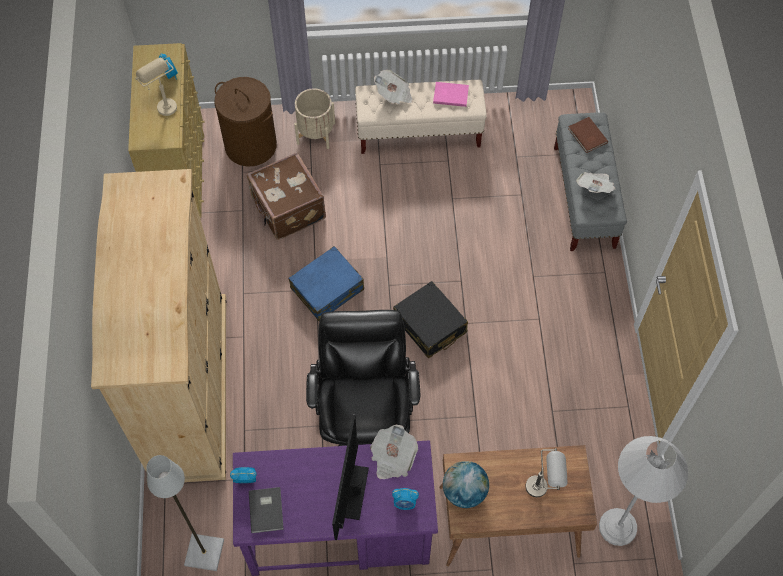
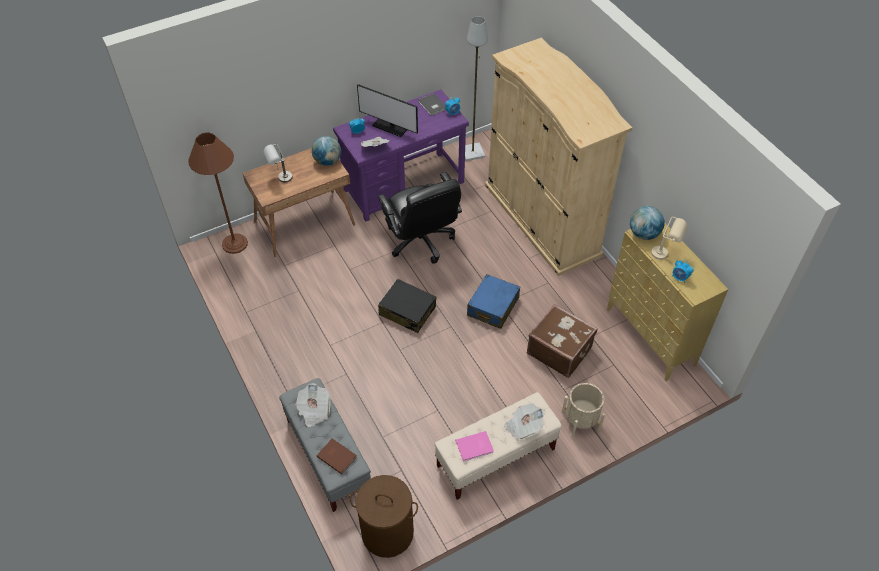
camera: 155 degrees right, 10 degrees down
brown laundry basket [214,77,277,166] -> brown laundry basket moved to [350,475,418,558]
monitor [332,415,369,540] -> monitor turned 135 degrees clockwise [357,84,418,137]
white floor lamp [599,436,688,546] -> brown floor lamp [188,133,248,254]
none -> globe [630,206,665,240]

